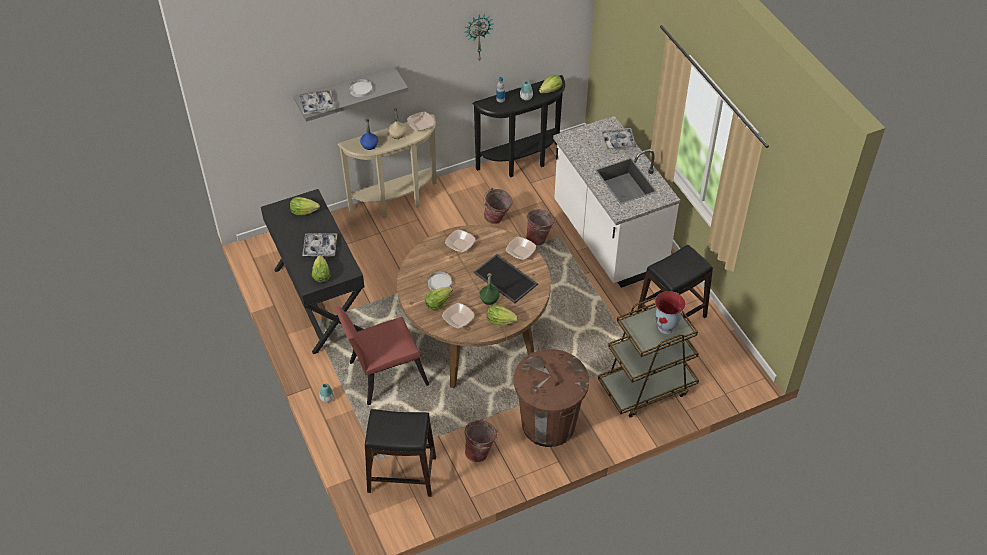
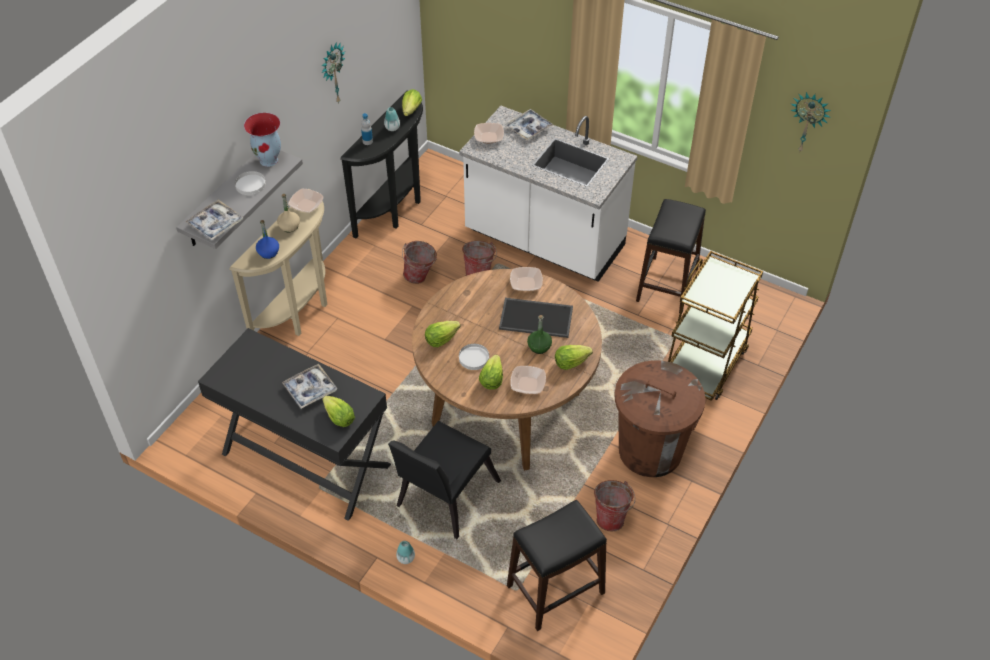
camera: 35 degrees left, 0 degrees up
lettuce [290,197,320,215] -> lettuce moved to [425,321,461,347]
red chair [334,306,429,405] -> black chair [388,421,501,539]
bowl [445,230,476,252] -> bowl moved to [474,123,504,143]
vase [655,291,686,334] -> vase moved to [244,113,281,167]
none -> wall clock [790,92,831,152]

